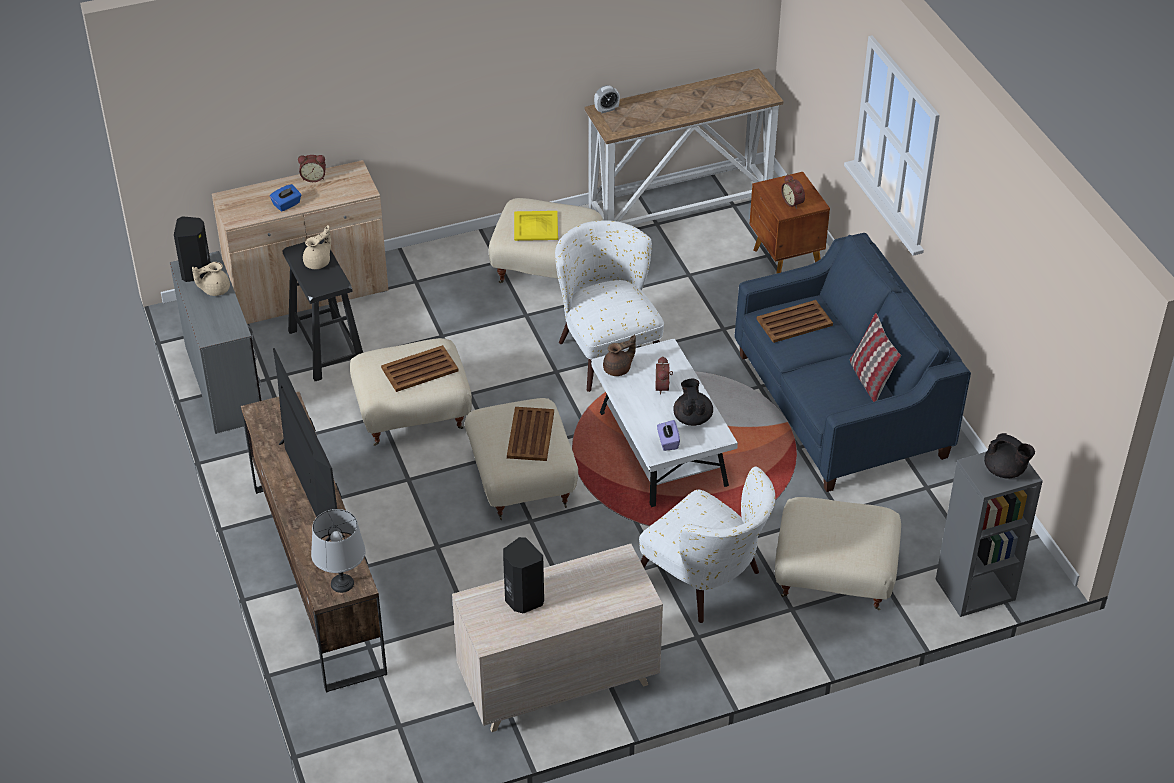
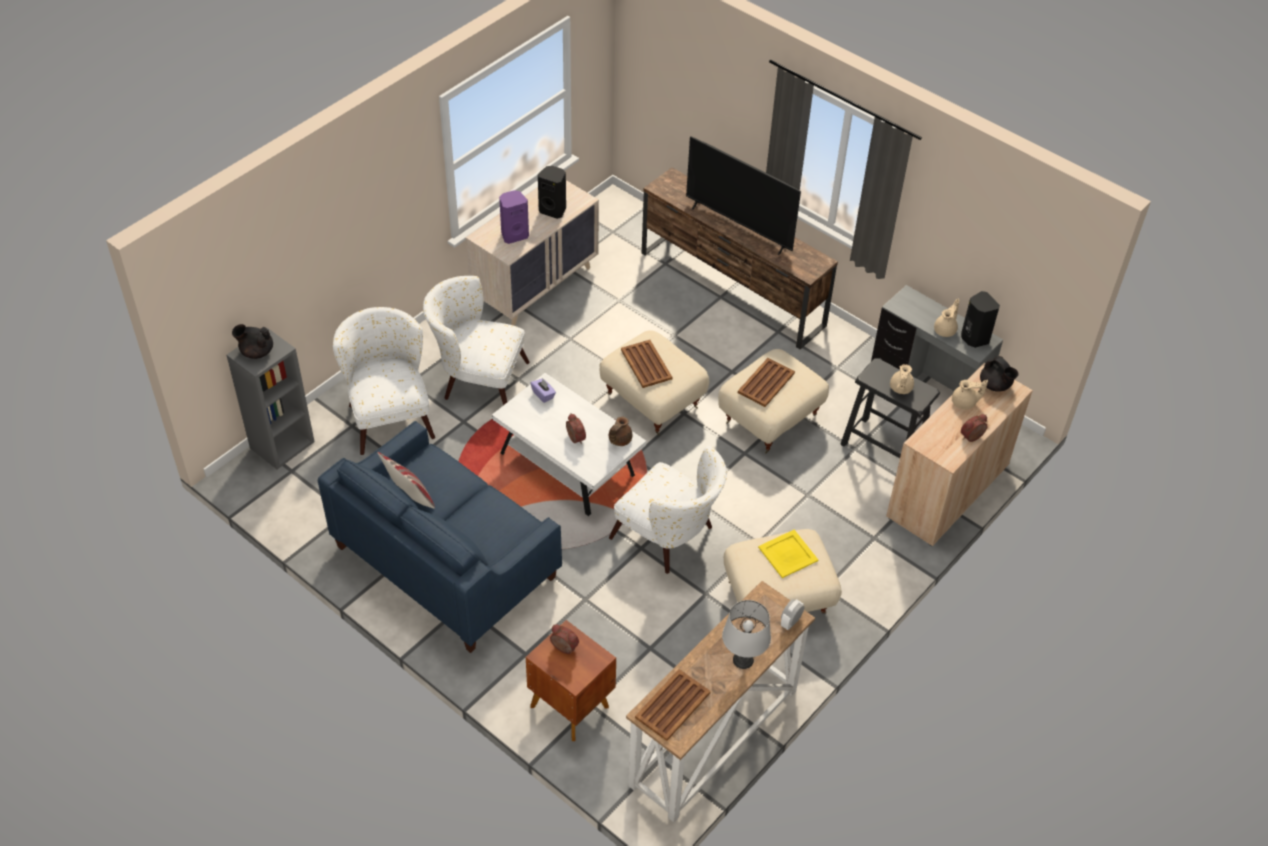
camera: 150 degrees right, 5 degrees up
blue tissue box [270,184,301,212] -> beige teapot [952,380,988,409]
grey table lamp [311,509,366,593] -> grey table lamp moved to [722,600,771,669]
black teapot [673,379,713,426] -> black teapot moved to [980,356,1018,392]
brown tray [757,300,833,343] -> brown tray moved to [635,669,711,741]
beige ottoman [775,497,901,610] -> white armchair [333,307,435,455]
none -> purple speaker [499,190,529,244]

